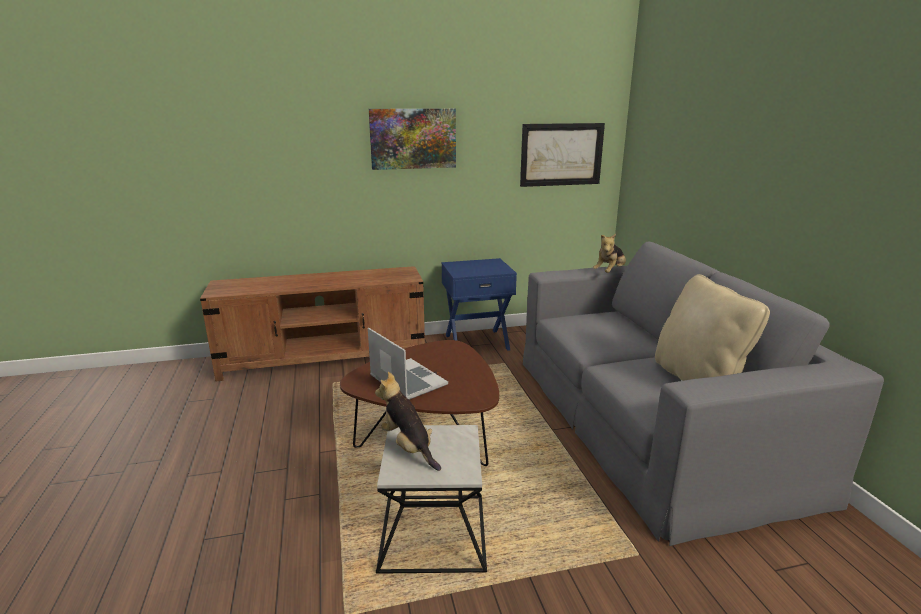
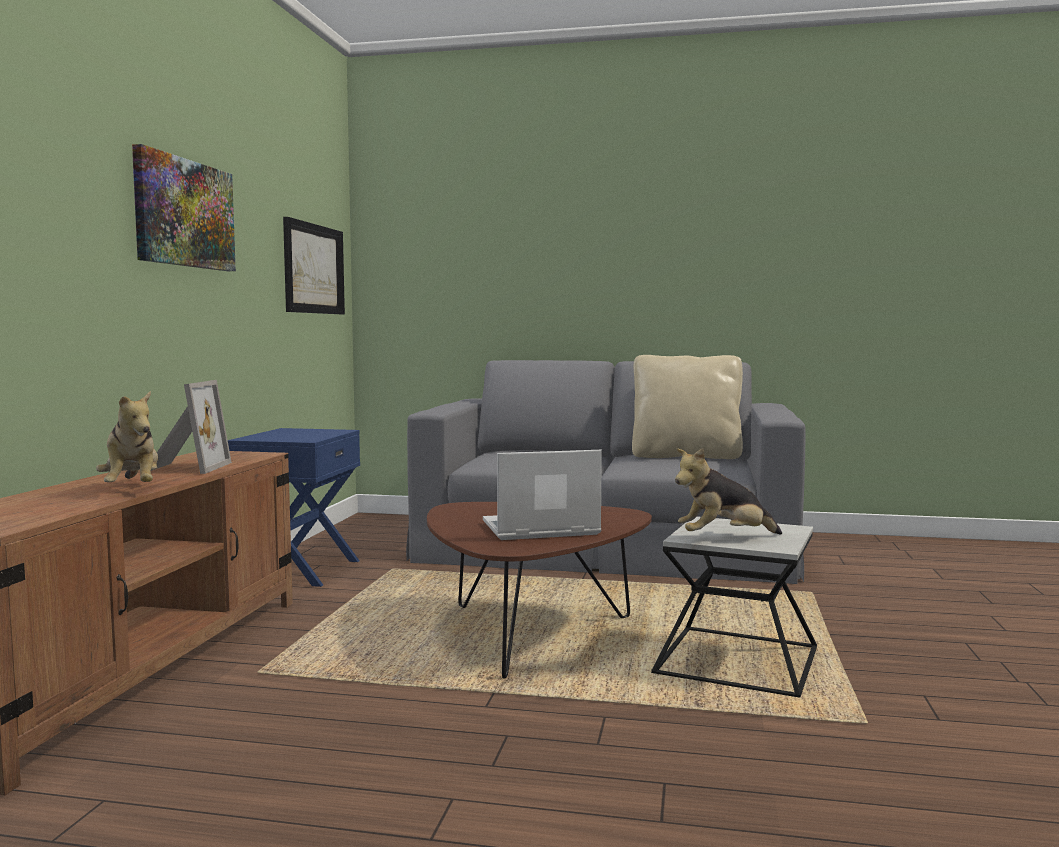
camera: 65 degrees left, 15 degrees down
plush toy [593,234,626,273] -> plush toy moved to [96,391,158,482]
none -> picture frame [151,380,232,474]

